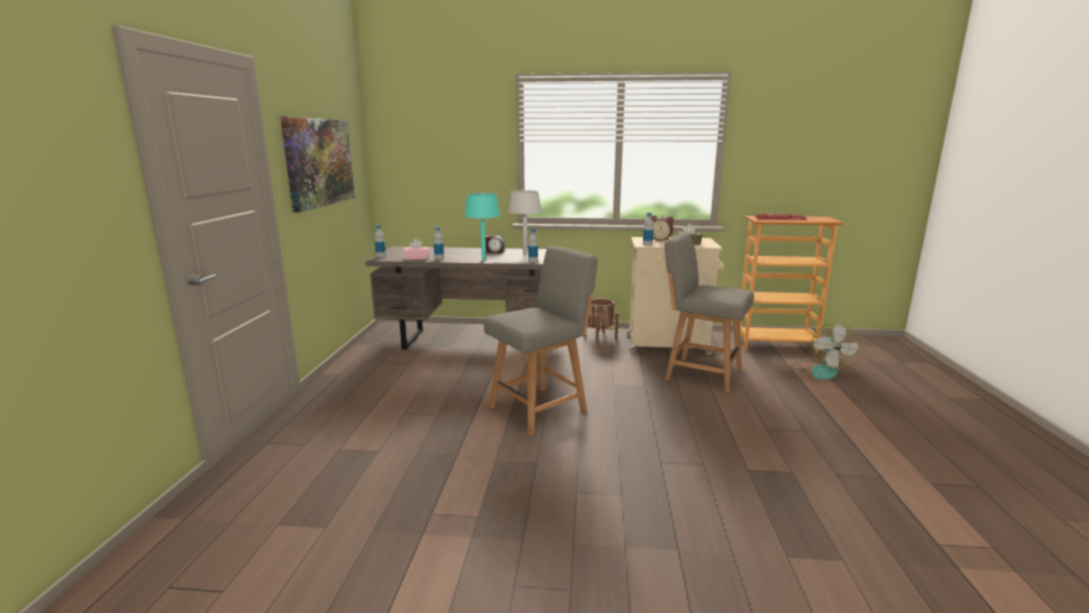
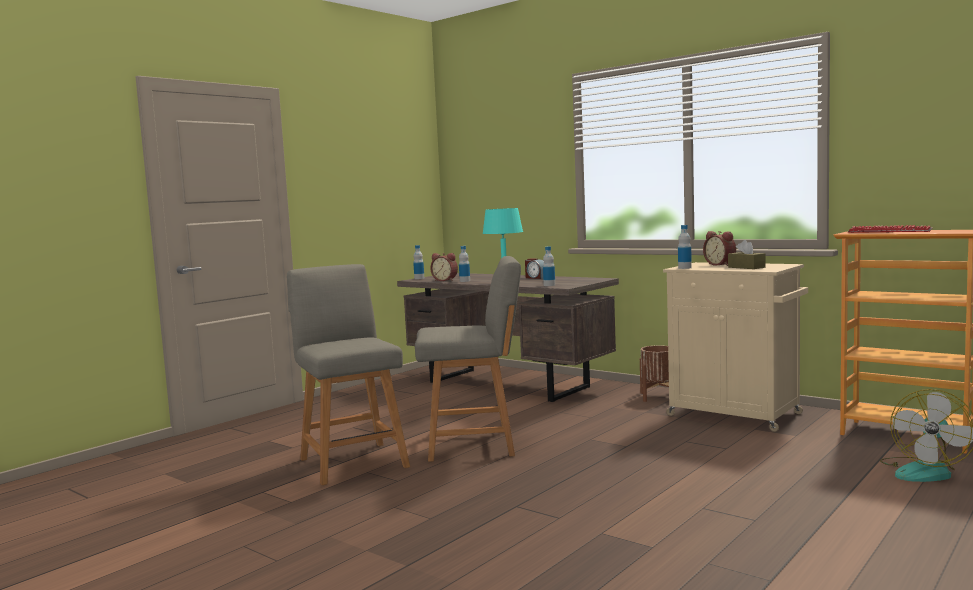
camera: 35 degrees right, 10 degrees down
picture [280,117,355,213] -> none
pink tissue box [404,239,429,260] -> alarm clock [430,253,458,281]
grey table lamp [508,190,542,253] -> none
grey chair [665,232,754,393] -> grey chair moved to [287,264,410,485]

